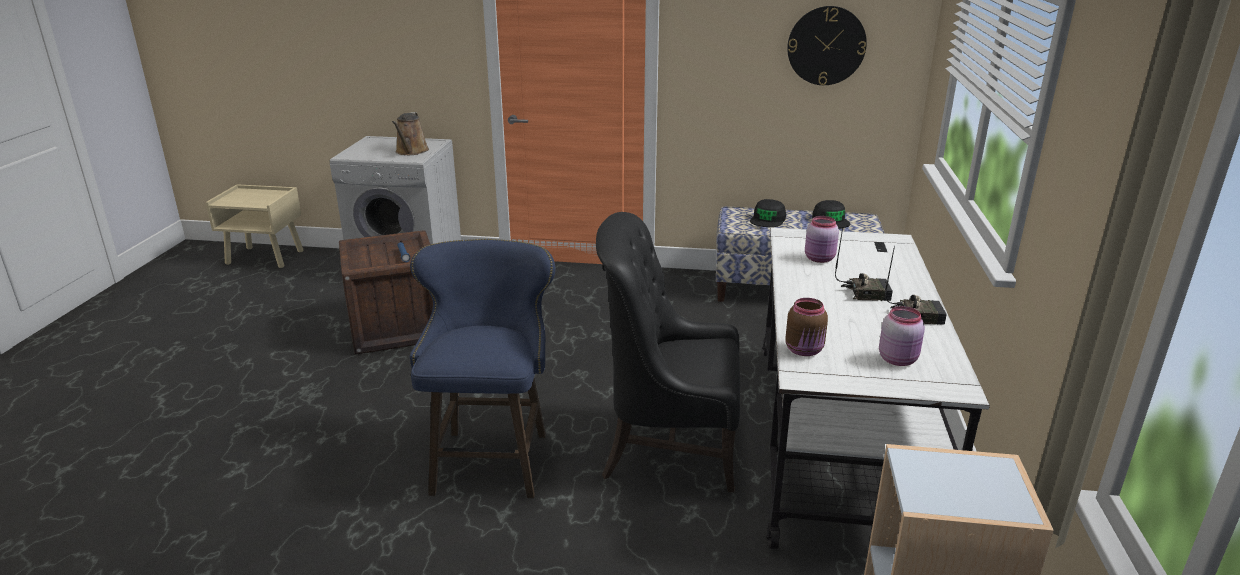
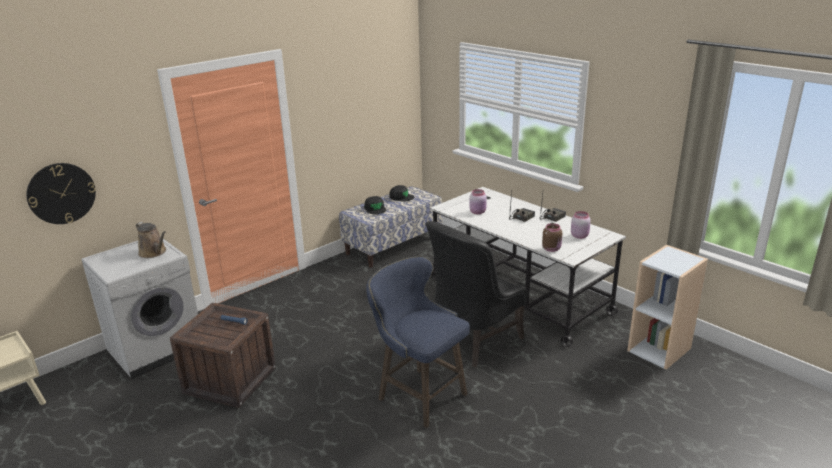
camera: 50 degrees left, 0 degrees up
wall clock [787,6,867,85] -> wall clock moved to [26,163,96,224]

